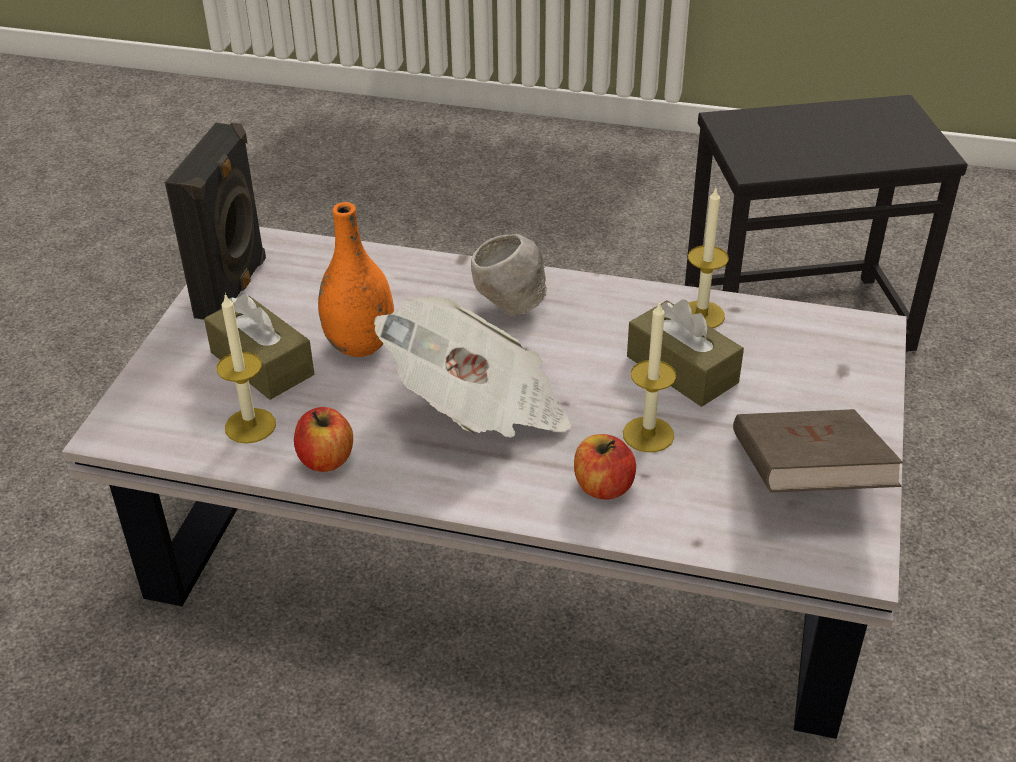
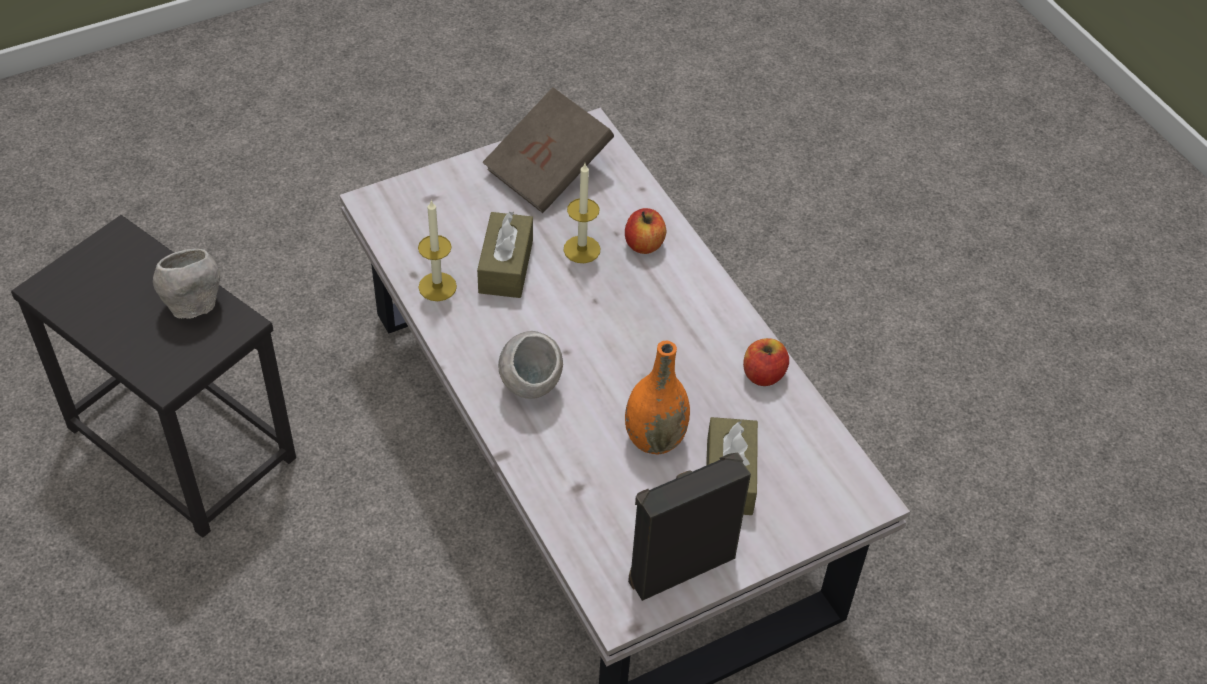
camera: 135 degrees left, 10 degrees up
candle [217,293,276,444] -> none
newspaper [374,297,572,438] -> none
none -> grey bowl [153,249,220,319]

